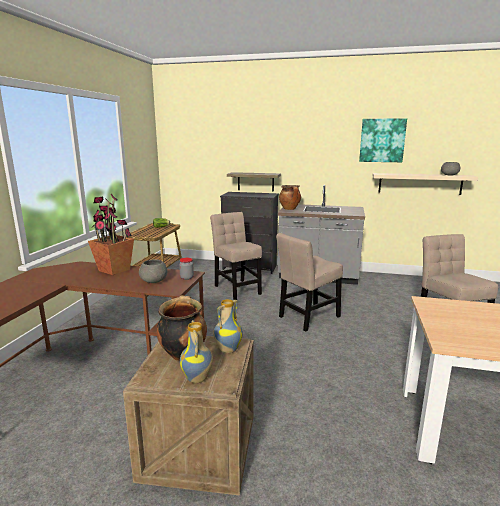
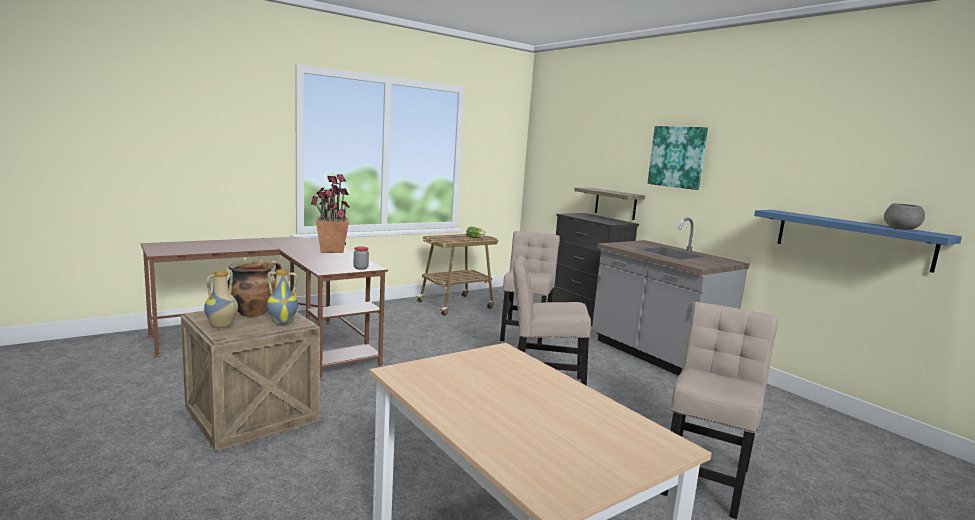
camera: 40 degrees right, 5 degrees down
grey bowl [139,259,167,283] -> none
cooking pot [279,185,301,210] -> none
picture [359,118,407,162] -> picture moved to [648,126,708,190]
beige shelf [373,173,478,195] -> blue shelf [754,210,962,273]

